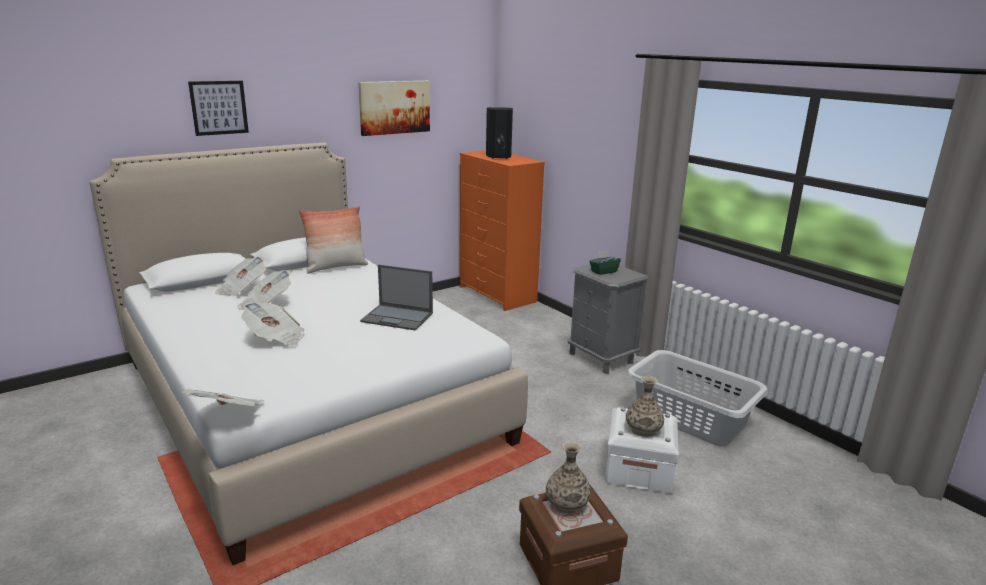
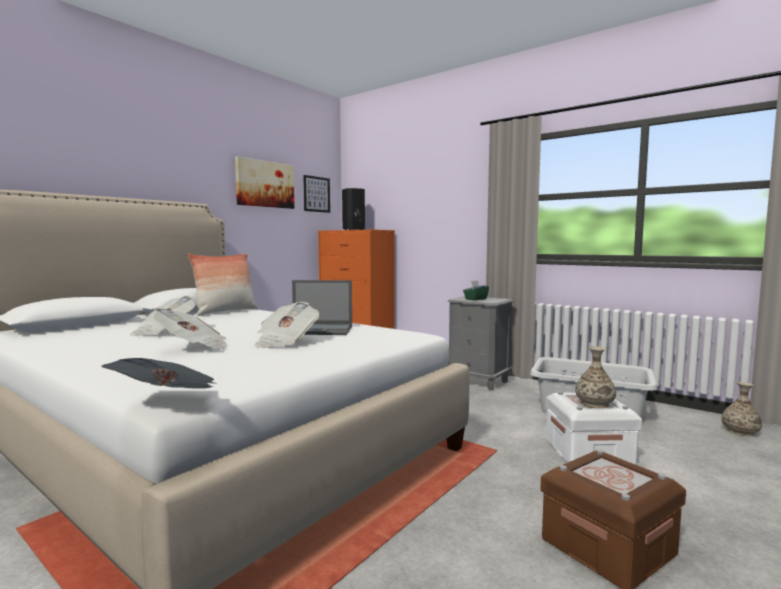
camera: 15 degrees left, 15 degrees down
picture [188,81,249,136] -> picture moved to [303,175,330,213]
newspaper [215,256,266,296] -> newspaper moved to [255,302,319,348]
vase [546,441,591,513] -> vase moved to [721,382,762,436]

